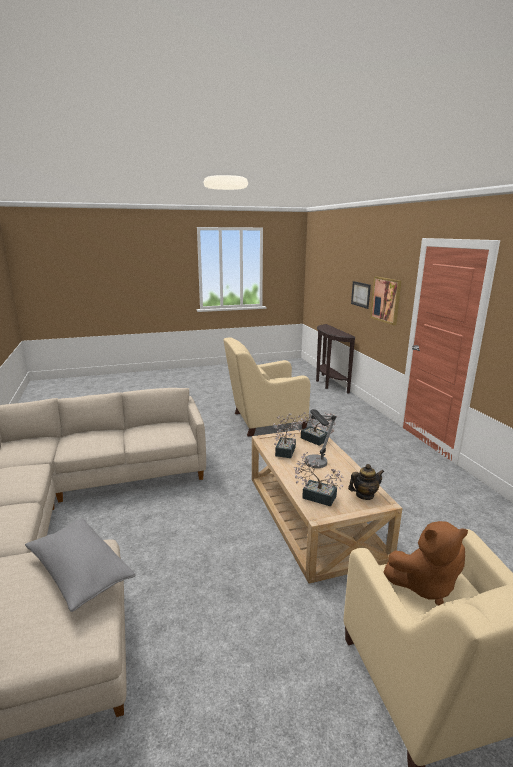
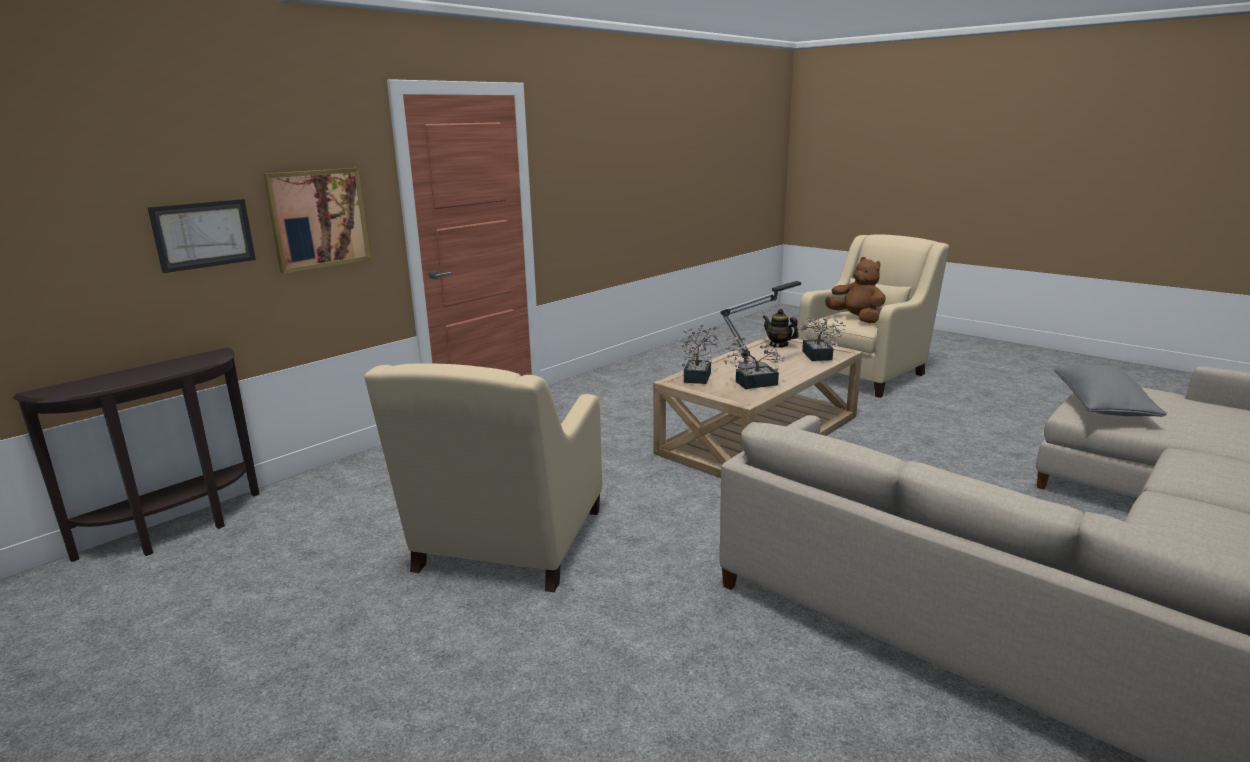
camera: 120 degrees left, 0 degrees up
beige armchair [223,337,310,436] -> beige armchair turned 60 degrees clockwise [364,363,602,592]

